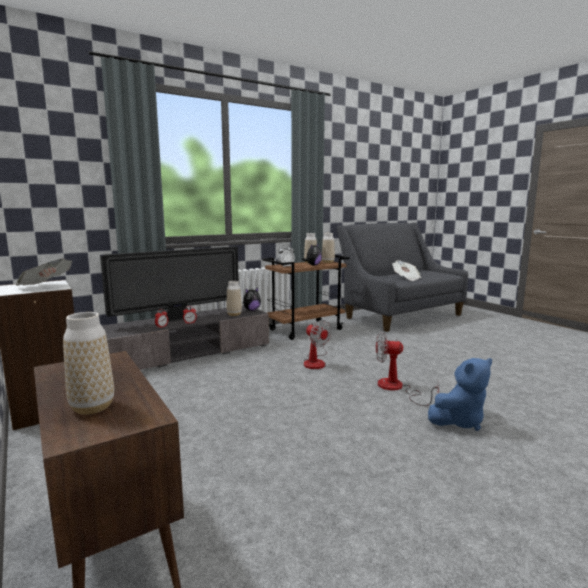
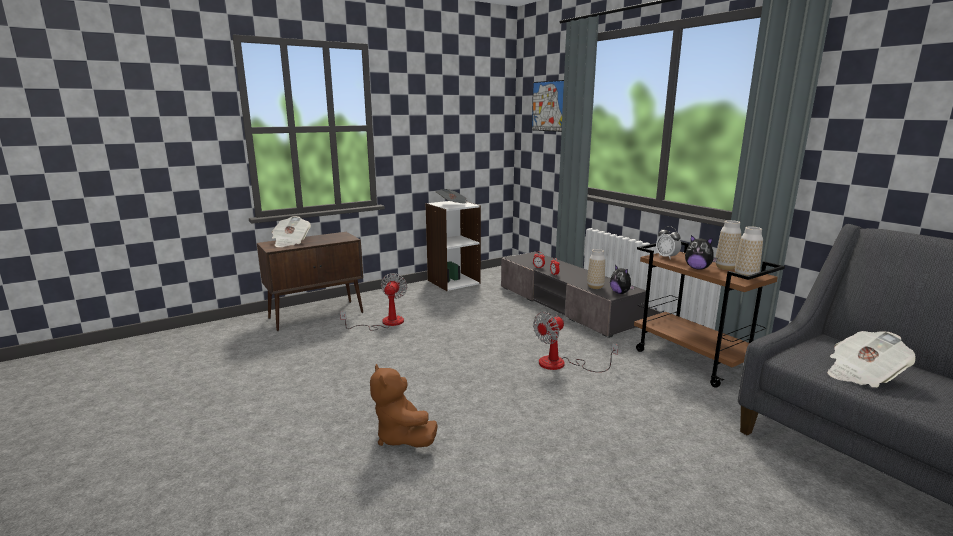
camera: 90 degrees right, 5 degrees up
vase [63,312,114,415] -> newspaper [272,216,311,247]
television [100,246,239,322] -> none
fan [376,332,439,406] -> fan moved to [340,273,407,331]
blue plush toy [428,358,492,431] -> brown plush toy [370,364,438,448]
none -> picture [532,80,564,132]

